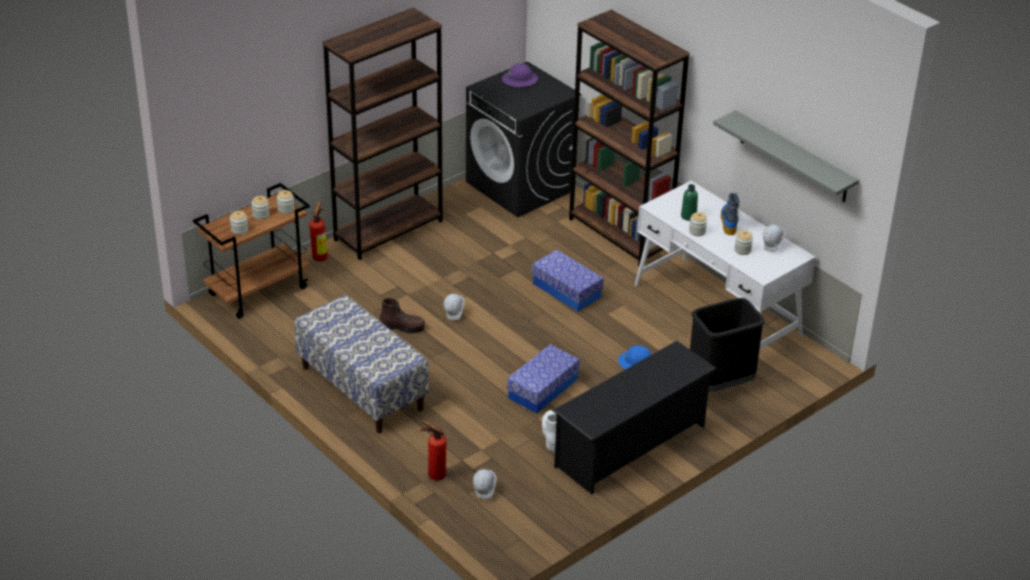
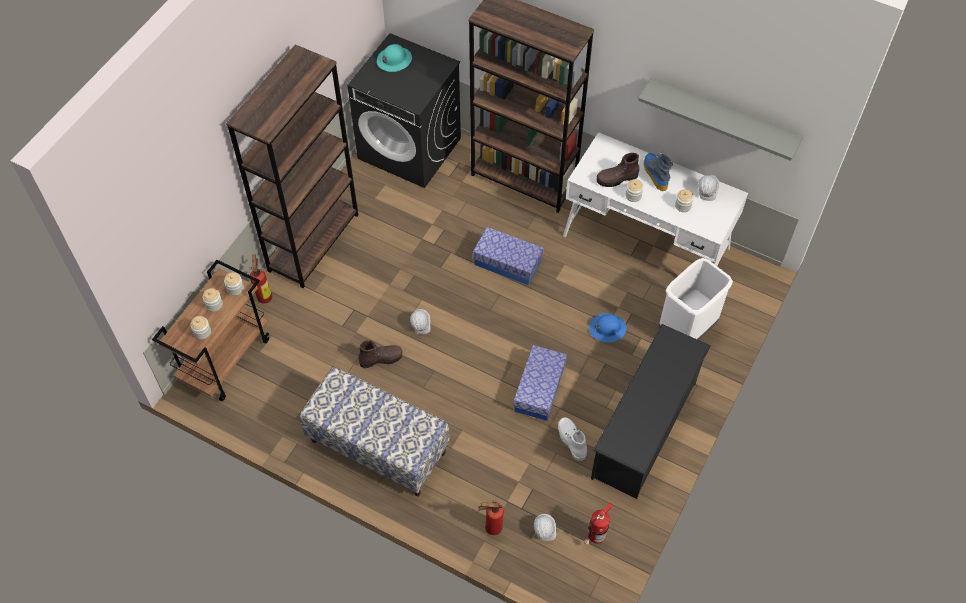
camera: 20 degrees left, 20 degrees up
purple hard hat [502,63,538,87] -> turquoise hard hat [377,44,412,72]
green bottle [681,184,698,221] -> brown boot [597,153,639,187]
black trash can [690,298,765,392] -> white trash can [659,258,733,340]
none -> fire extinguisher [584,503,613,545]

